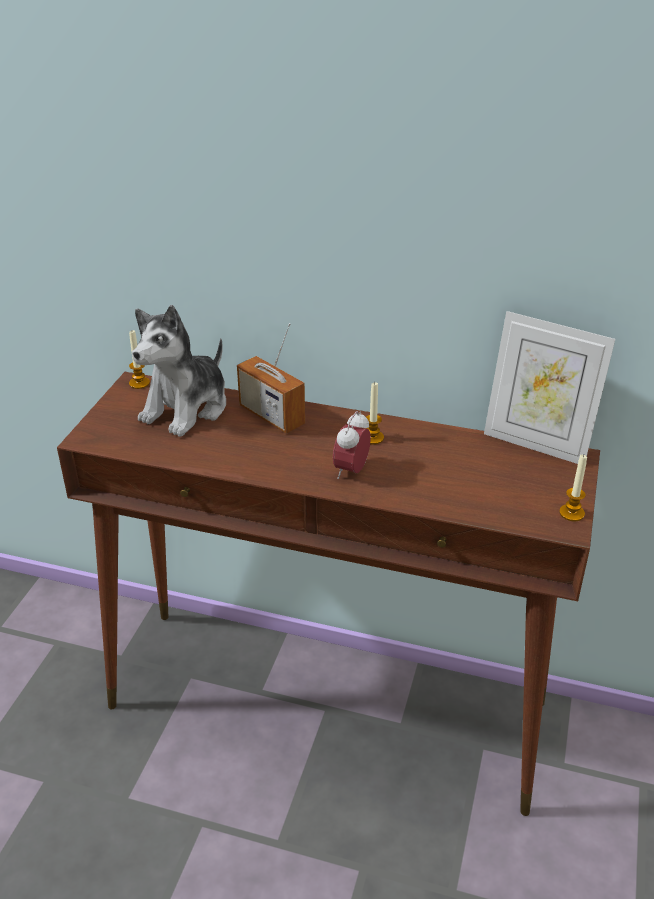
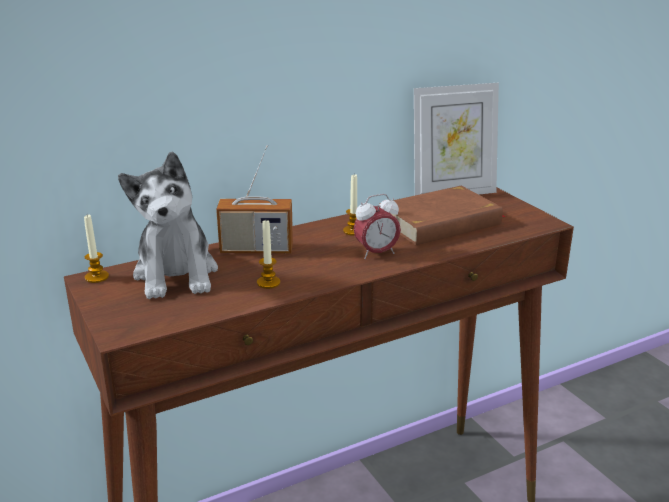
camera: 45 degrees left, 10 degrees down
alarm clock [333,411,371,479] -> alarm clock turned 90 degrees counterclockwise [353,194,401,259]
candle [559,455,587,521] -> candle moved to [257,220,280,289]
none -> brown book [379,186,506,246]

